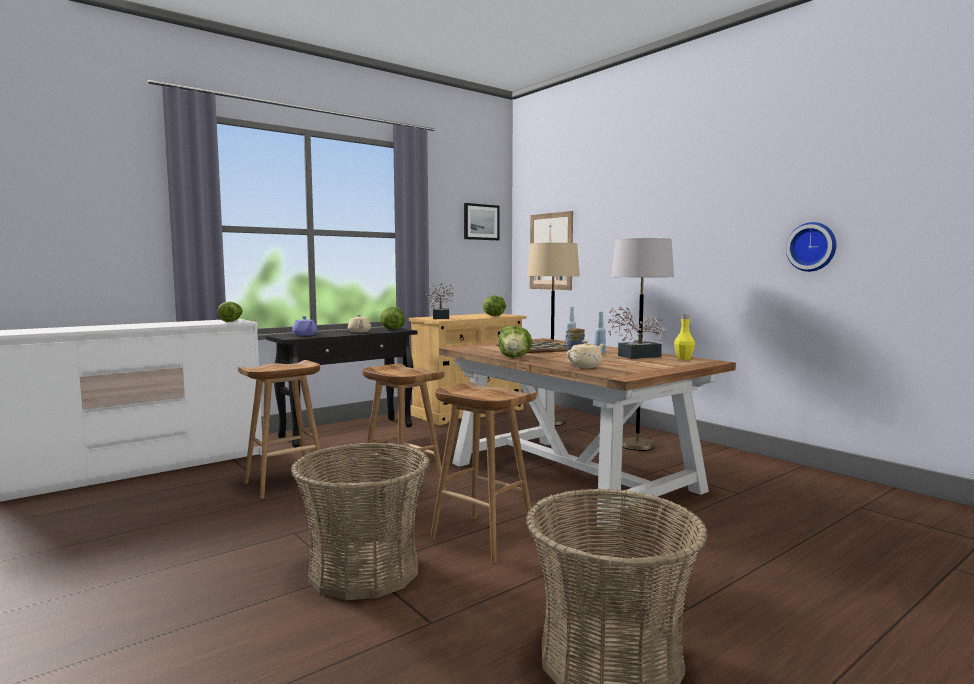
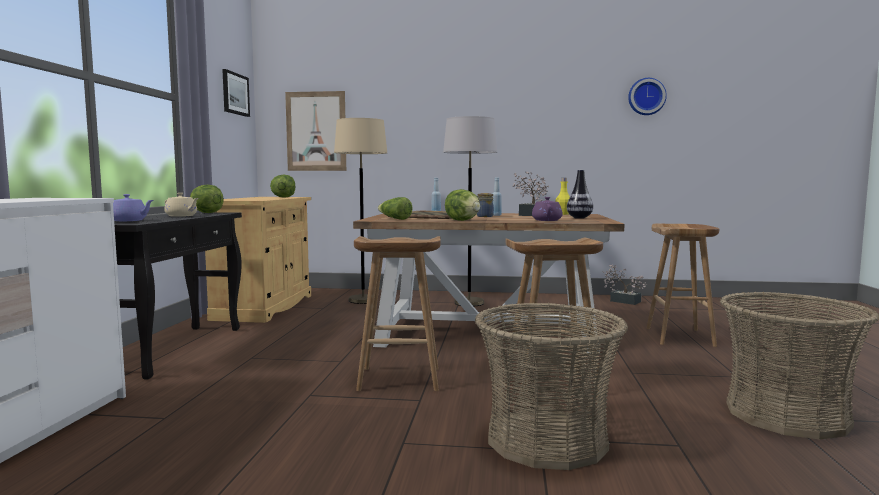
camera: 45 degrees left, 0 degrees up
lettuce [217,302,242,322] -> lettuce moved to [378,197,412,220]
brown stool [238,360,326,499] -> brown stool moved to [646,224,719,347]
potted plant [426,283,454,319] -> potted plant moved to [603,264,647,305]
beige teapot [567,340,604,368] -> purple teapot [532,197,563,221]
wall clock [786,222,837,272] -> wall clock moved to [628,78,667,115]
none -> vase [567,170,593,219]

